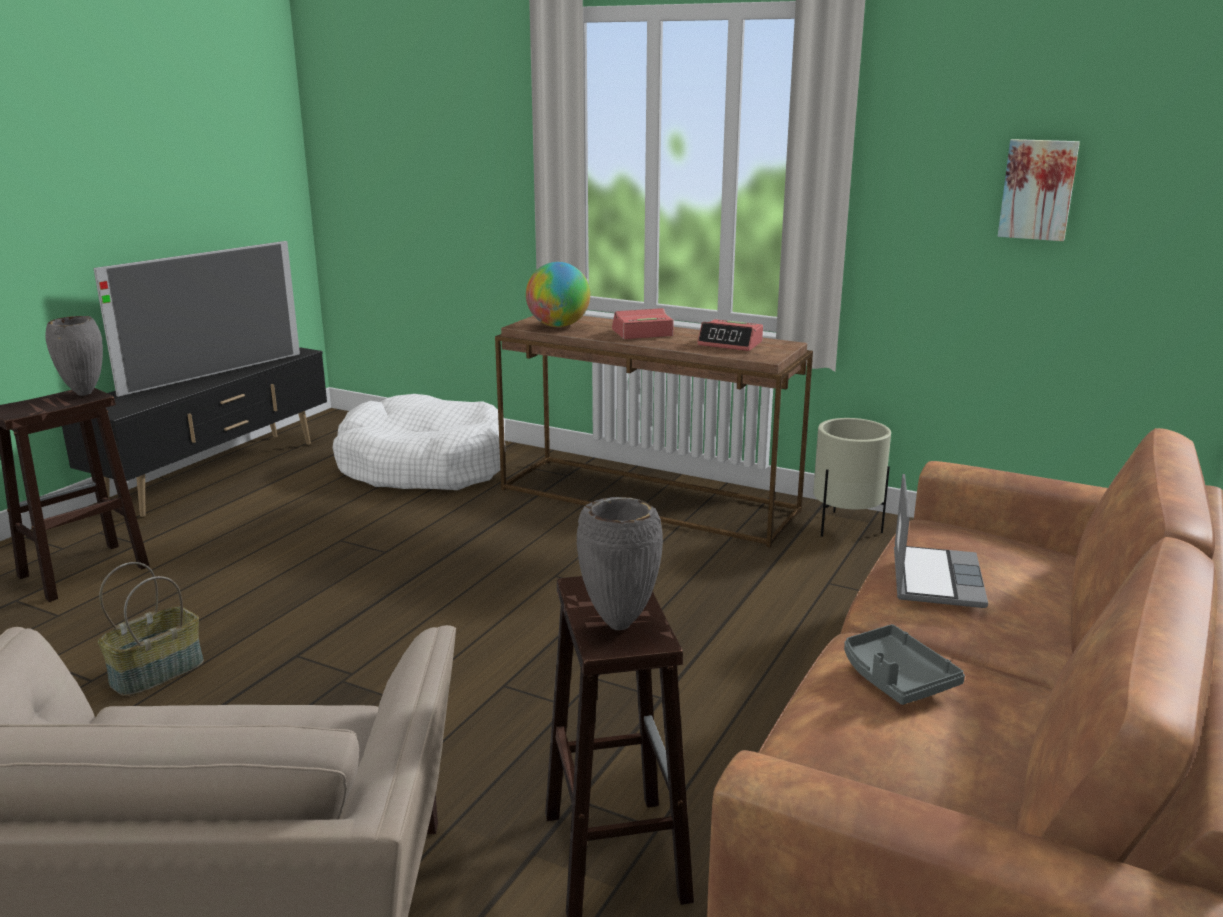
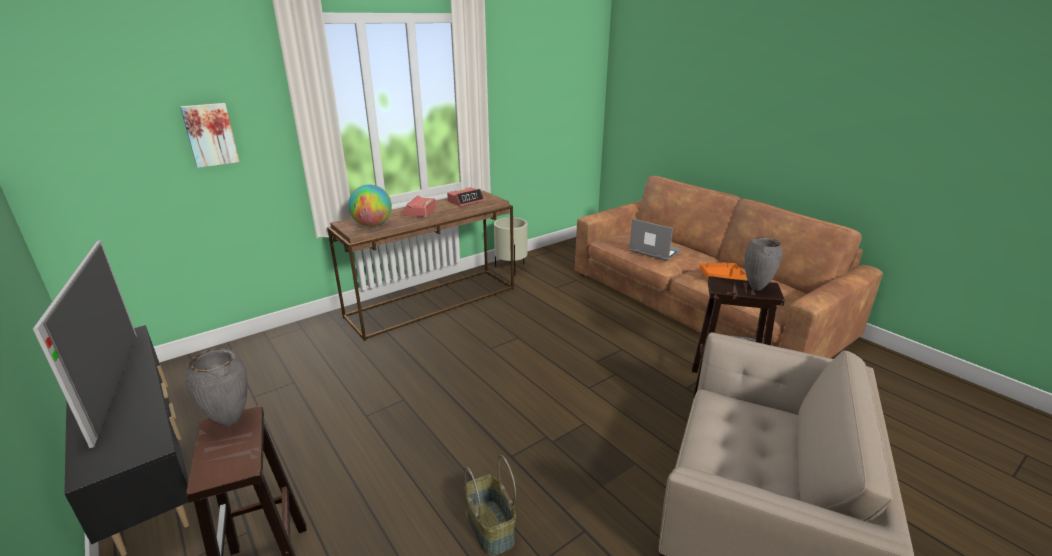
camera: 65 degrees left, 5 degrees up
white dog bed [333,394,505,490] -> none
grey tray [844,624,965,705] -> orange tray [699,263,747,280]
picture [997,139,1080,241] -> picture moved to [180,103,239,168]

